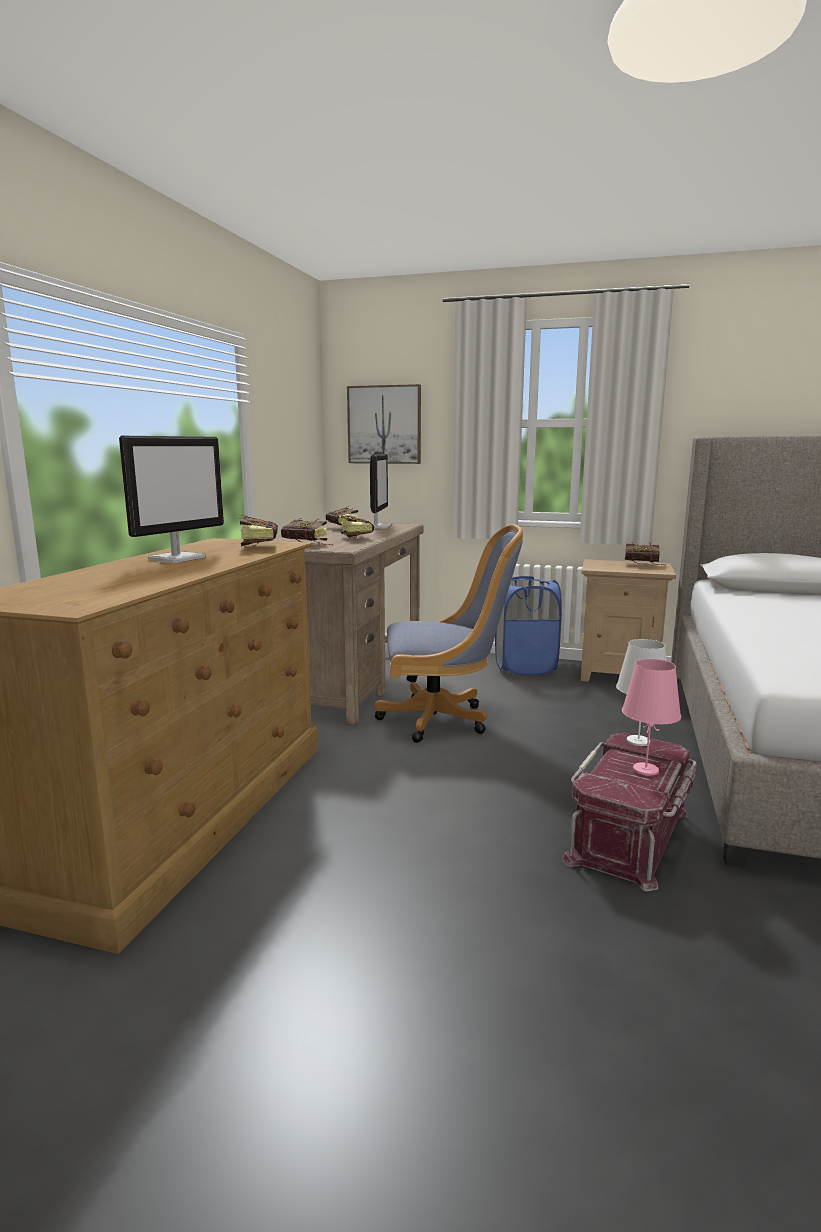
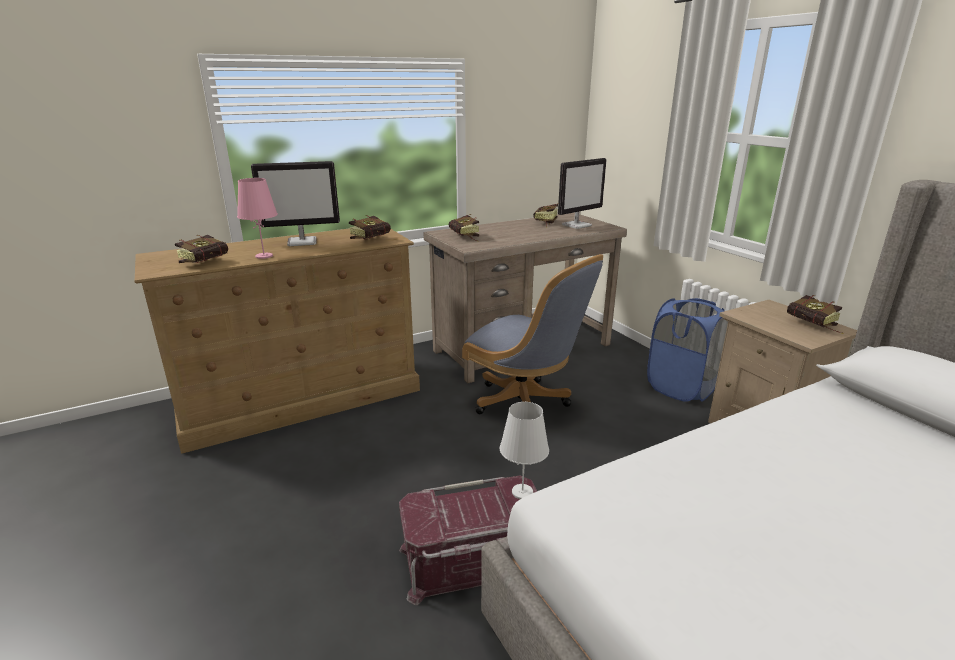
camera: 45 degrees right, 10 degrees up
book [341,514,374,538] -> book moved to [175,235,228,263]
picture [347,384,421,464] -> none
pink table lamp [622,659,681,776] -> pink table lamp moved to [237,178,278,259]

